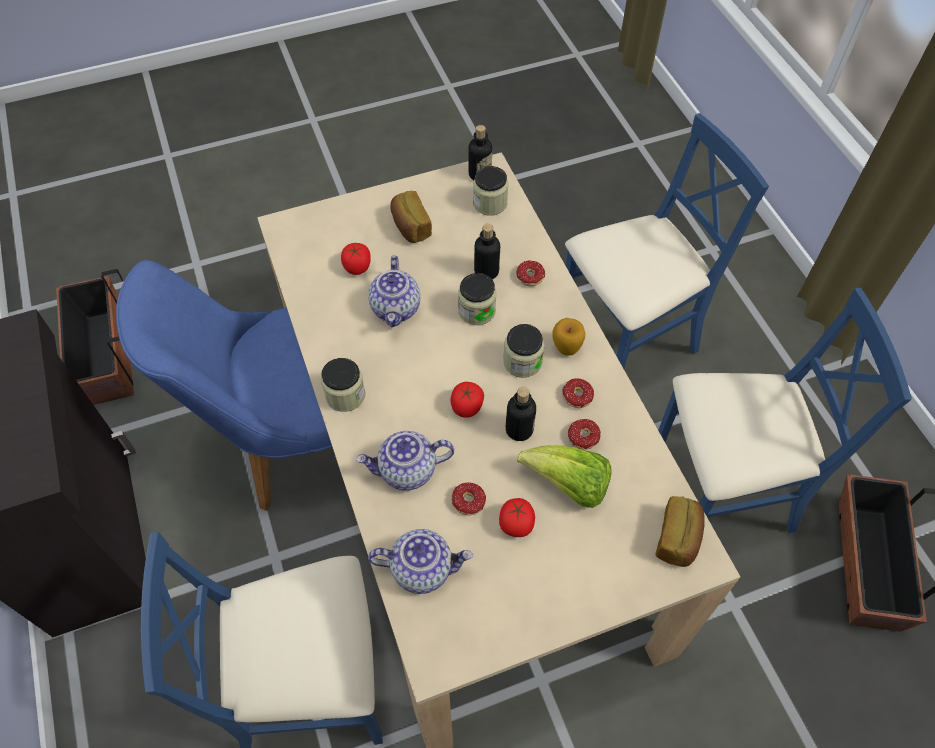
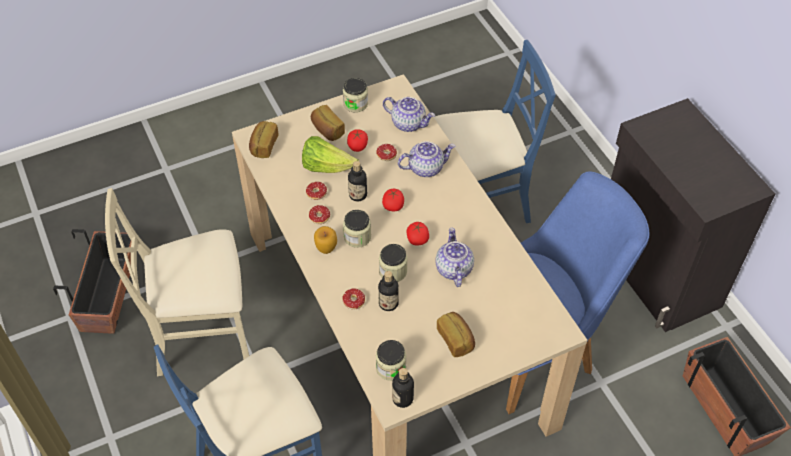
camera: 175 degrees right, 5 degrees down
jar [321,358,365,412] -> jar moved to [343,78,368,113]
tomato [341,243,371,275] -> tomato moved to [406,222,429,246]
teapot [368,529,473,594] -> teapot turned 150 degrees counterclockwise [383,97,435,132]
blue chair [658,288,912,533] -> beige chair [105,188,249,376]
none -> bread [311,105,345,141]

